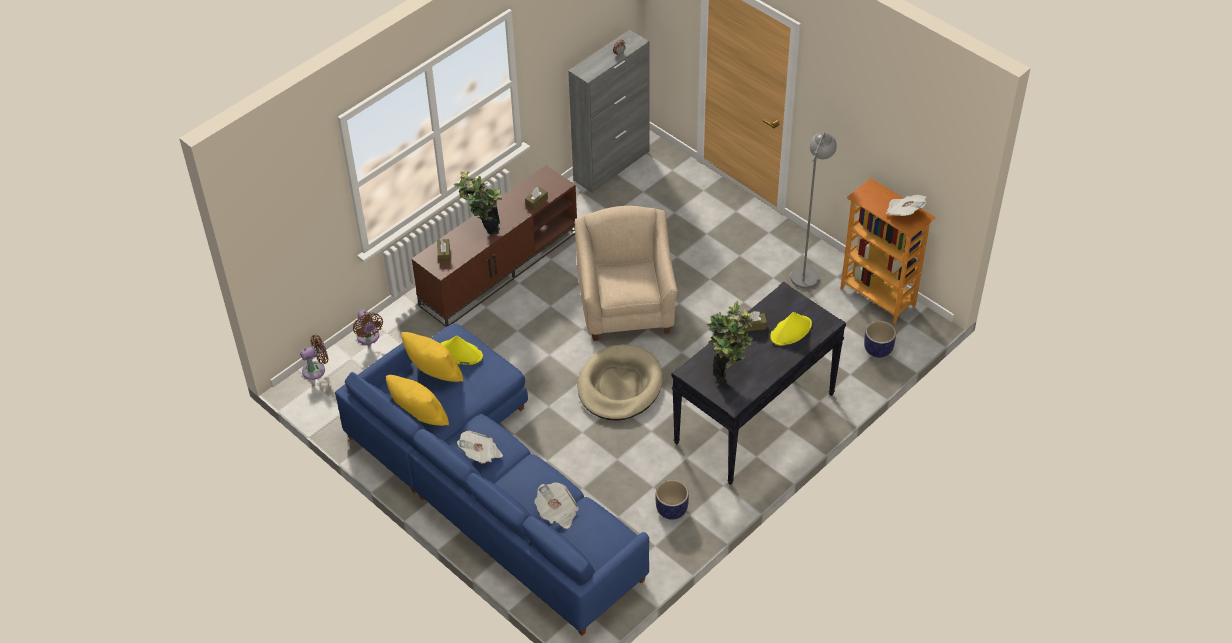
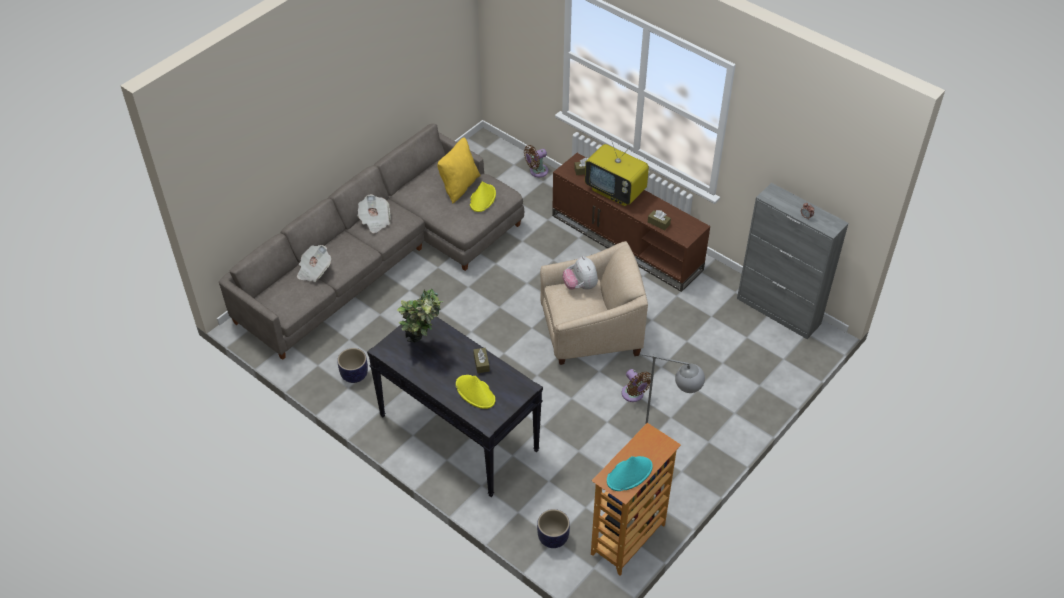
camera: 85 degrees right, 0 degrees up
brown fan [300,335,328,380] -> brown fan moved to [622,369,651,402]
blue sofa [335,323,649,636] -> grey sofa [219,124,524,360]
yellow pillow [386,375,449,426] -> none
potted plant [454,171,502,235] -> television [585,138,649,206]
beige dog bed [578,344,663,421] -> none
newspaper [885,195,926,216] -> turquoise hat [607,456,653,491]
none -> plush toy [563,256,598,290]

